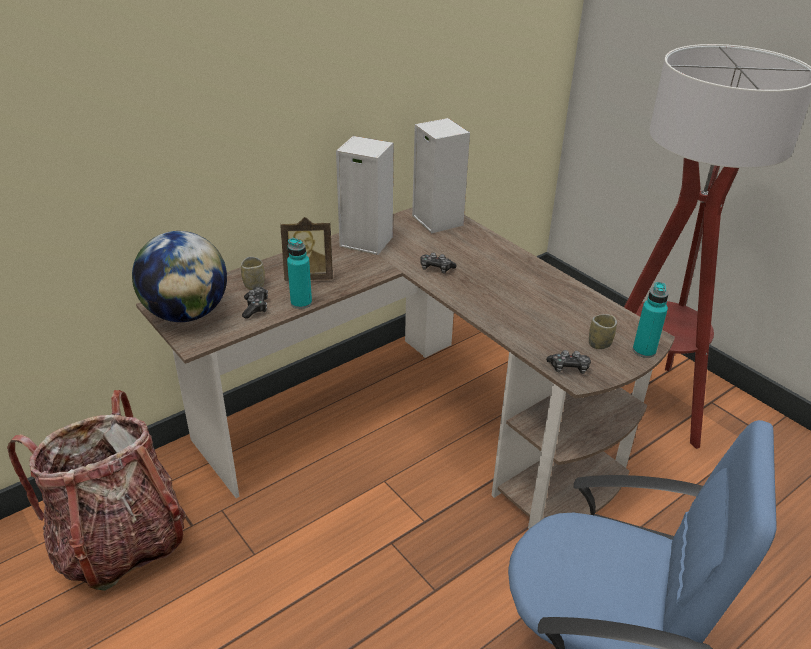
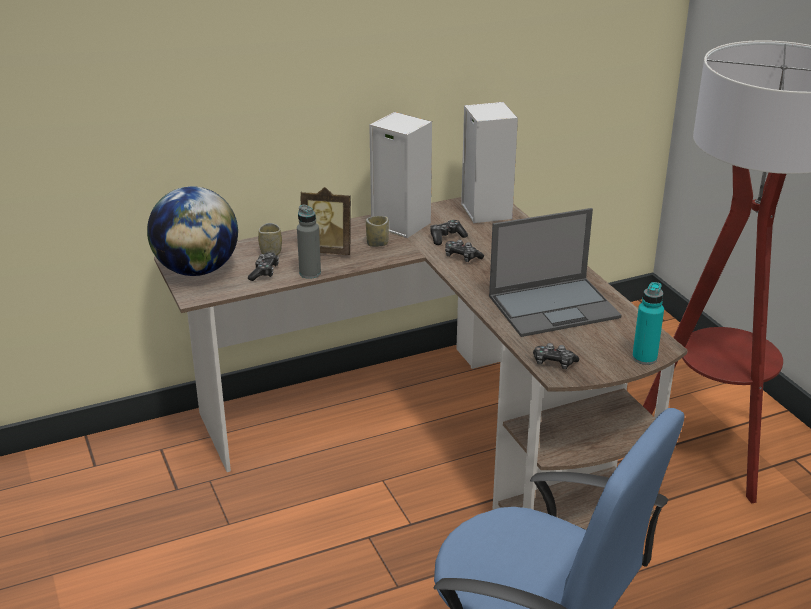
camera: 15 degrees right, 5 degrees down
backpack [7,390,186,591] -> none
turquoise bottle [287,238,312,309] -> grey bottle [297,205,321,279]
cup [589,314,617,349] -> cup moved to [366,216,389,247]
none -> game controller [430,220,468,245]
none -> laptop [489,208,622,337]

